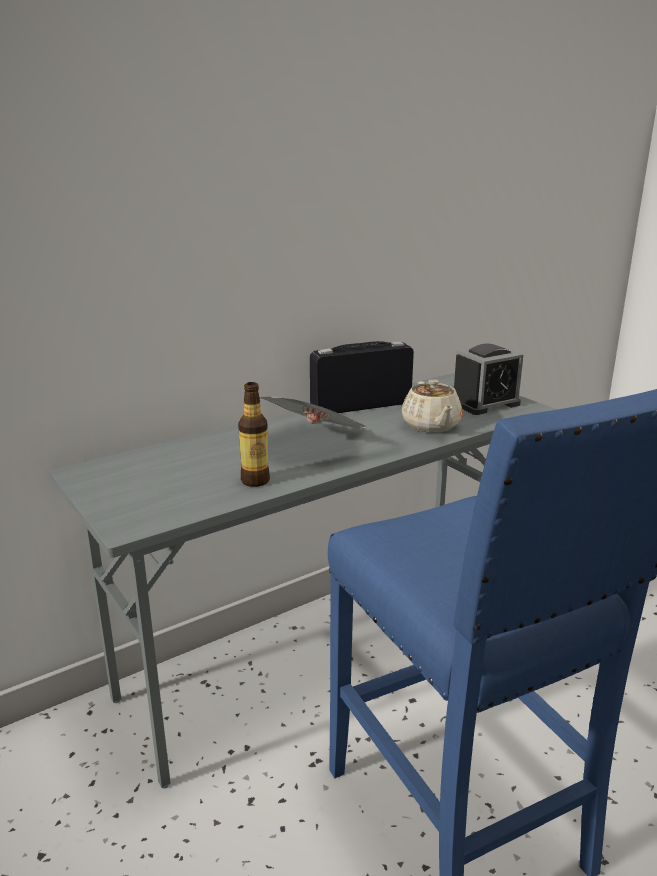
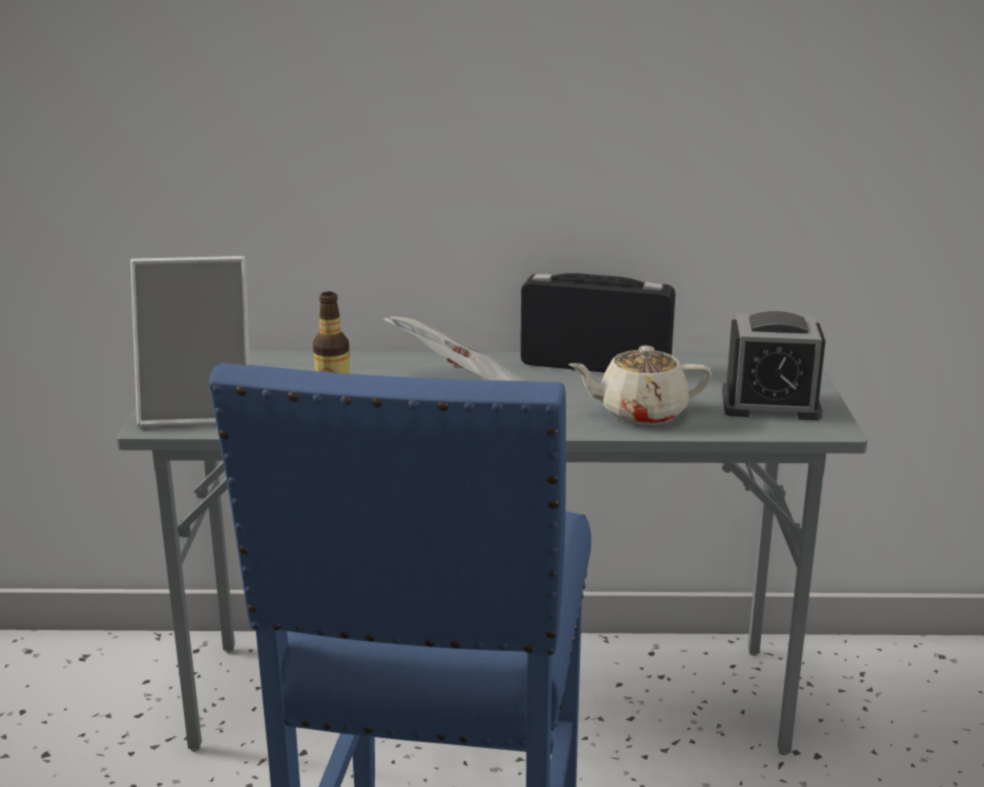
camera: 35 degrees right, 0 degrees up
beige teapot [402,379,463,432] -> beige teapot turned 60 degrees clockwise [568,346,712,425]
none -> picture frame [130,256,250,427]

